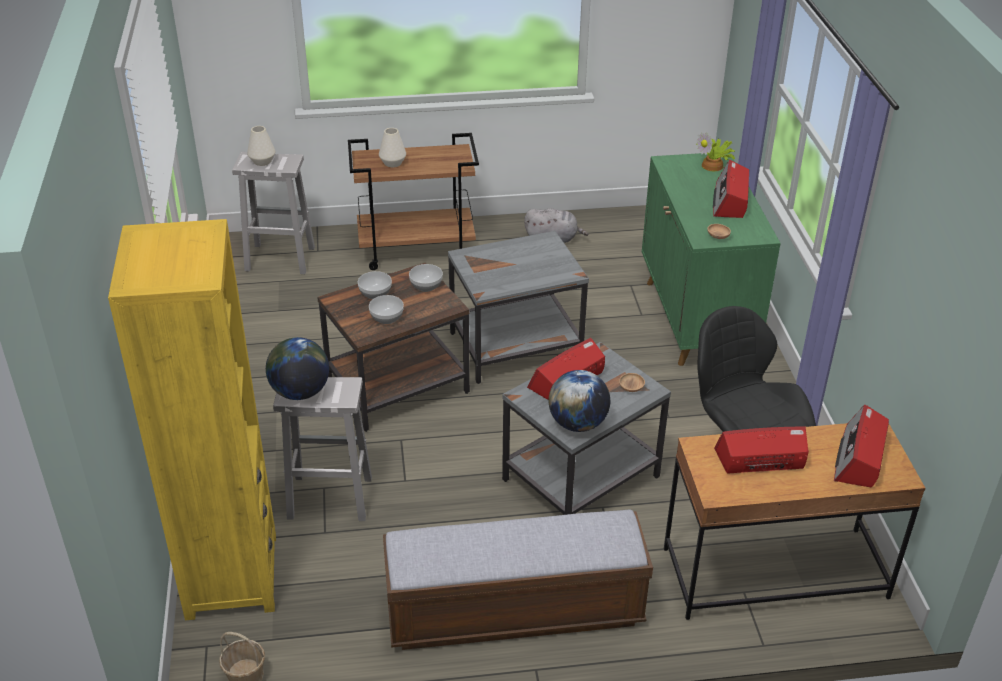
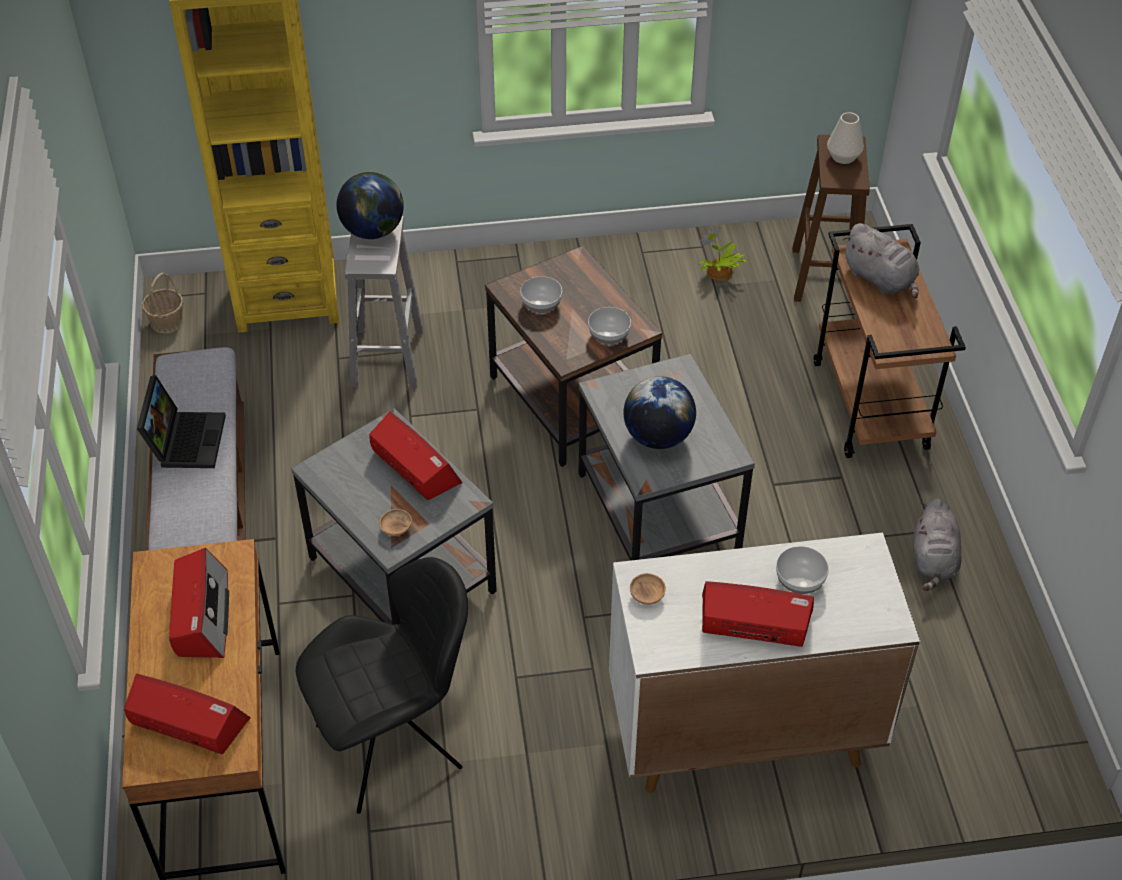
camera: 90 degrees right, 10 degrees up
white stool [232,152,315,274] -> brown stool [792,135,870,302]
bowl [358,271,392,299] -> bowl moved to [776,546,829,594]
white vase [379,128,406,167] -> grey plush toy [842,223,919,299]
globe [549,370,610,432] -> globe moved to [623,376,696,449]
green cabinet [642,153,781,366] -> white cabinet [609,533,920,793]
potted plant [696,132,735,171] -> potted plant moved to [698,226,747,281]
none -> laptop [137,375,226,468]

